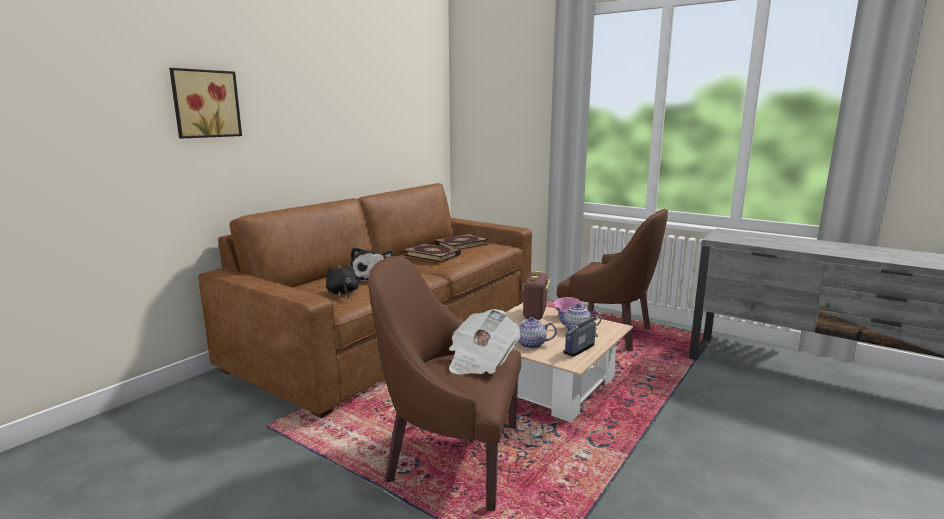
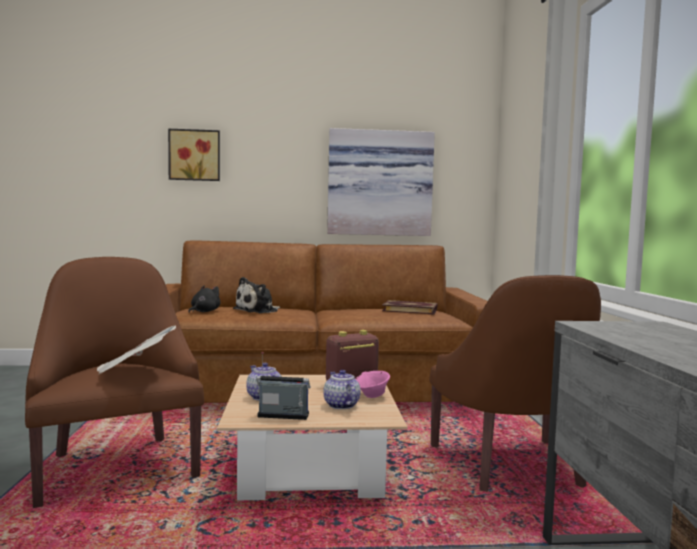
camera: 50 degrees right, 10 degrees down
book [403,244,461,262] -> none
none -> picture [327,128,435,236]

